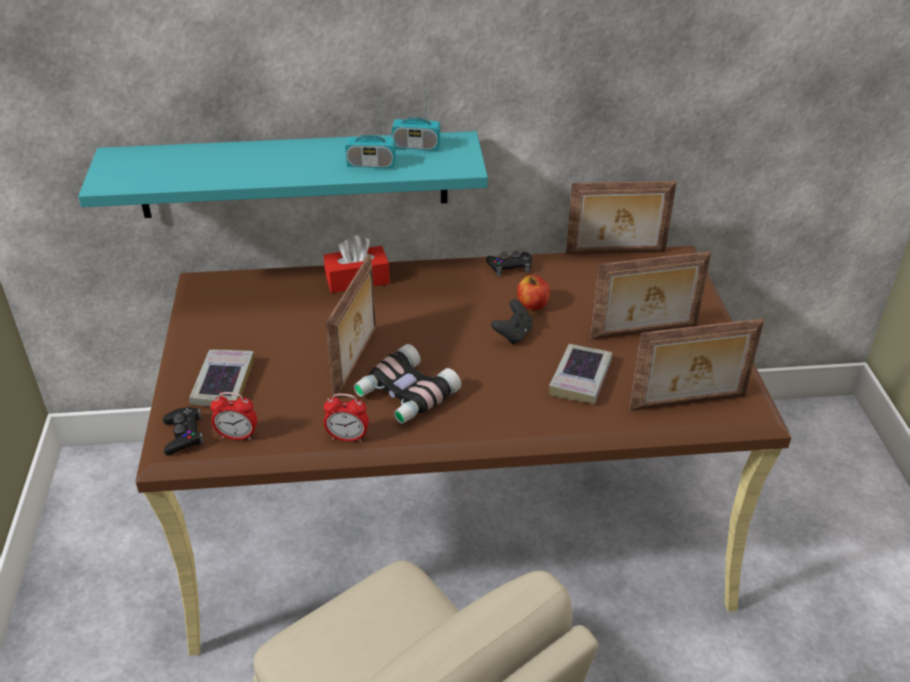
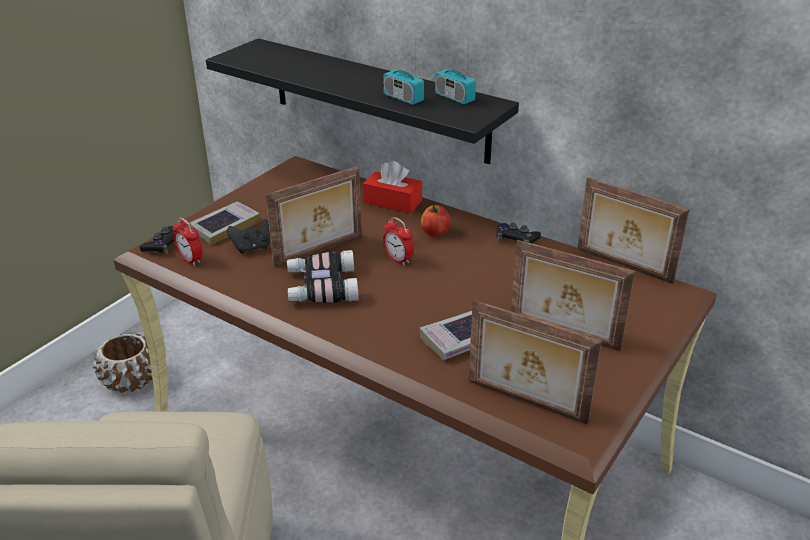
camera: 40 degrees right, 5 degrees down
turquoise shelf [78,131,488,218] -> black shelf [206,38,519,164]
alarm clock [324,393,369,442] -> alarm clock moved to [383,217,414,266]
black game controller [491,299,533,345] -> black game controller moved to [227,219,271,253]
apple [517,275,550,310] -> apple moved to [421,205,450,237]
none -> brown planter [93,333,152,393]

